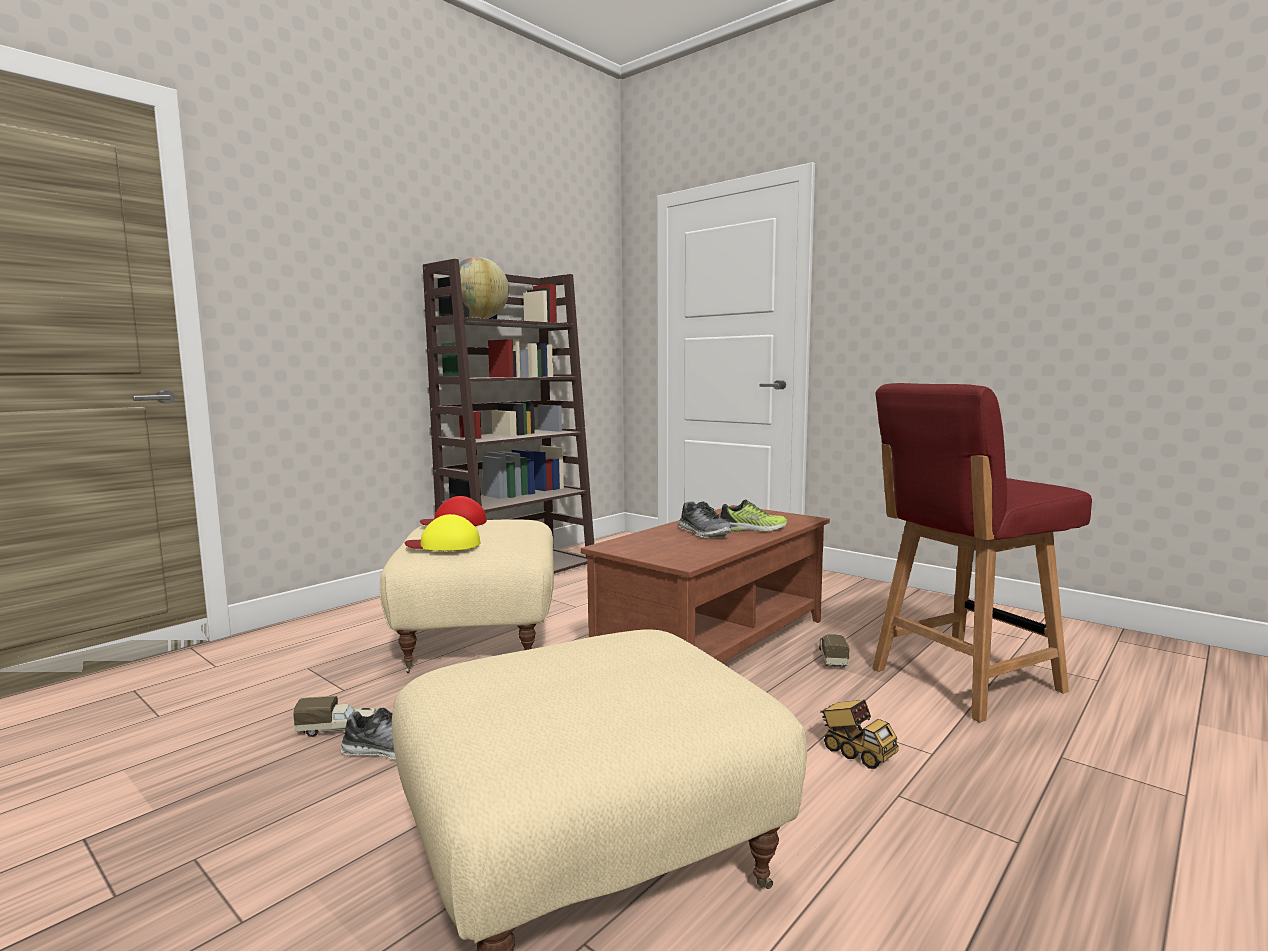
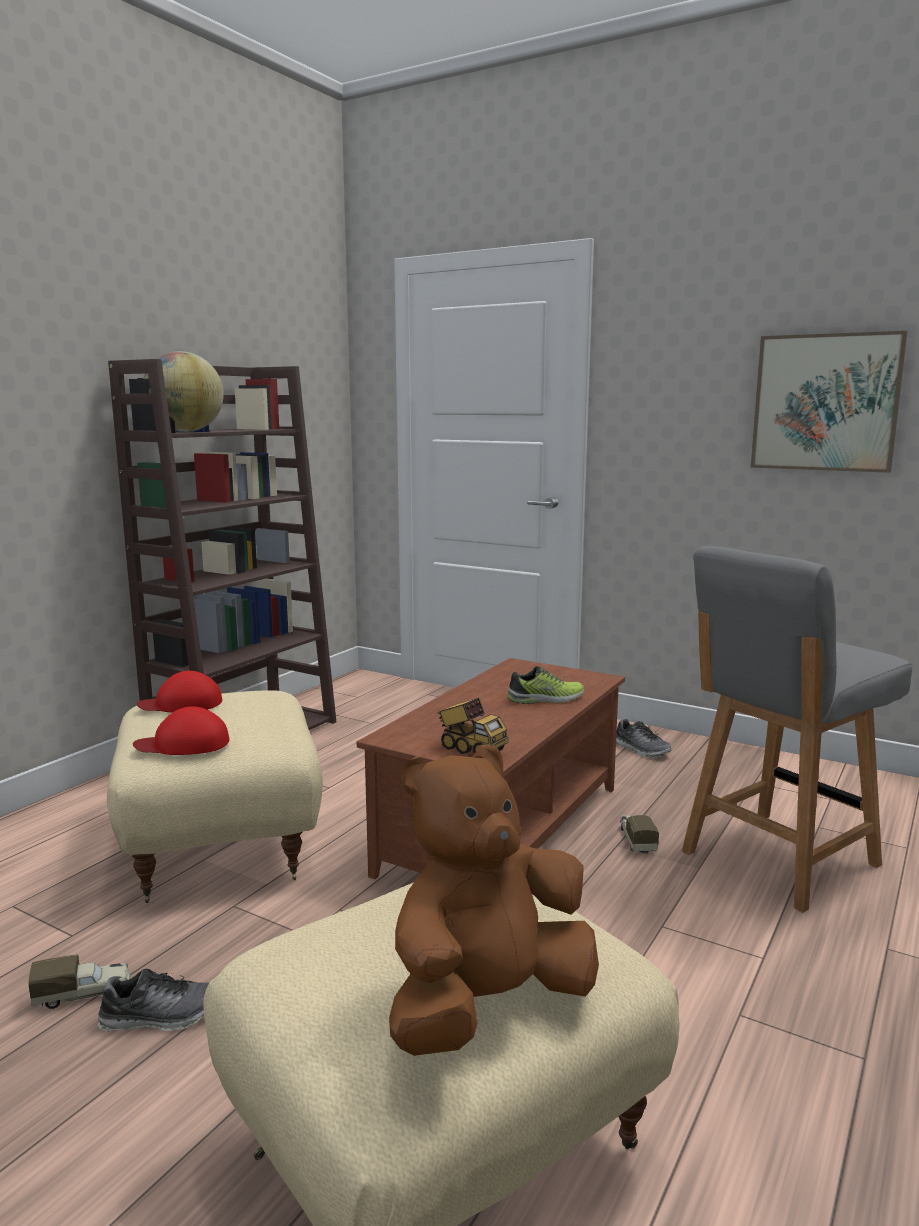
camera: 10 degrees left, 5 degrees up
yellow cap [405,514,480,551] -> red cap [133,707,229,755]
shoe [678,502,732,538] -> shoe moved to [616,719,672,758]
toy truck [820,700,898,769] -> toy truck moved to [437,698,508,754]
red chair [872,383,1092,722] -> grey chair [682,546,912,913]
none -> brown plush toy [389,745,599,1056]
none -> picture [751,331,908,473]

